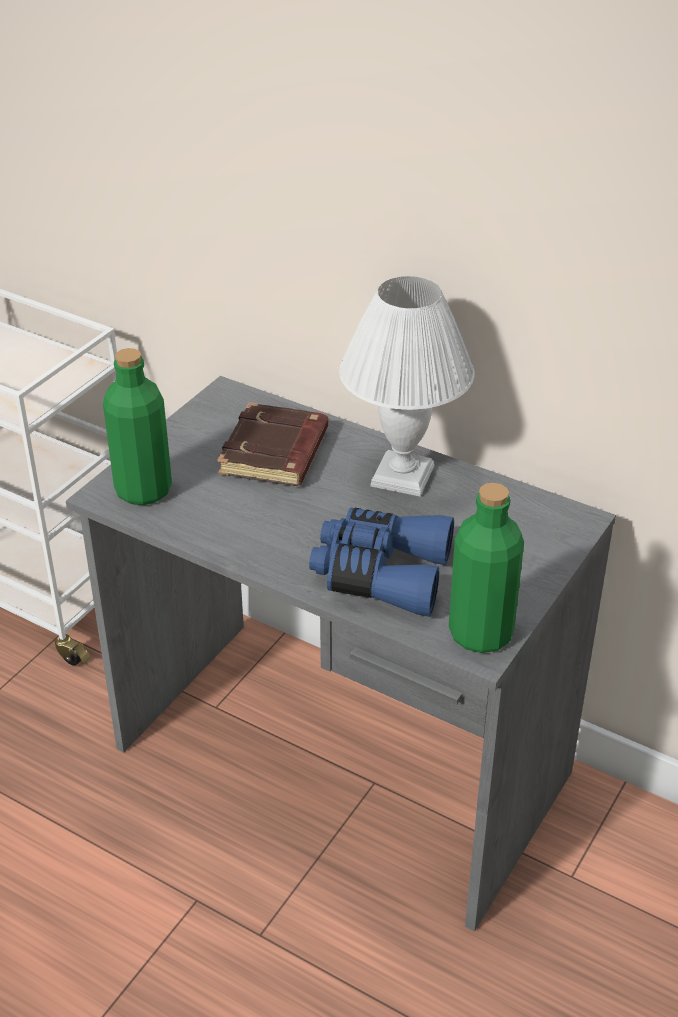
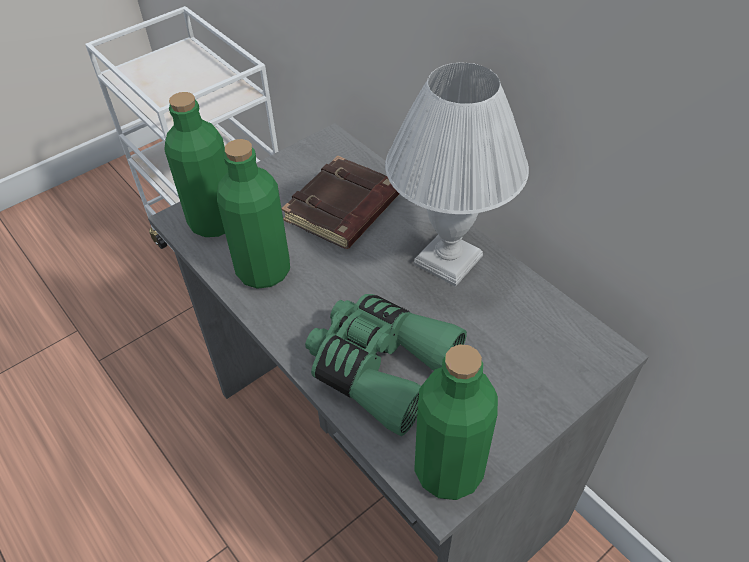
camera: 20 degrees right, 10 degrees up
blue binoculars [309,507,454,617] -> green binoculars [305,294,467,436]
none -> green bottle [217,139,290,289]

